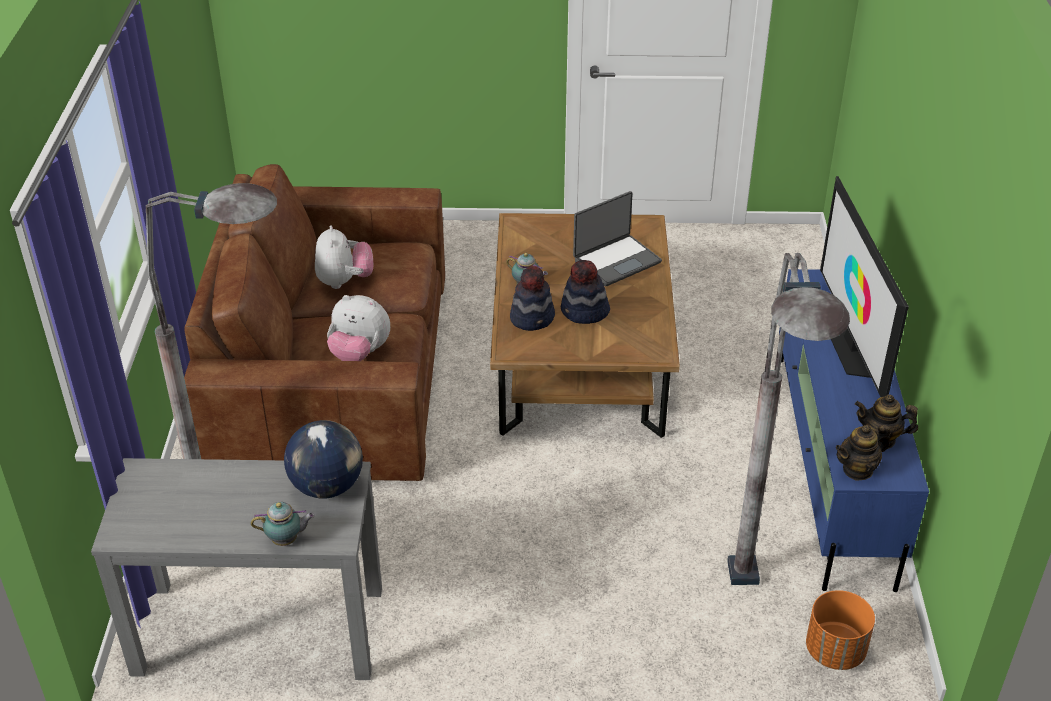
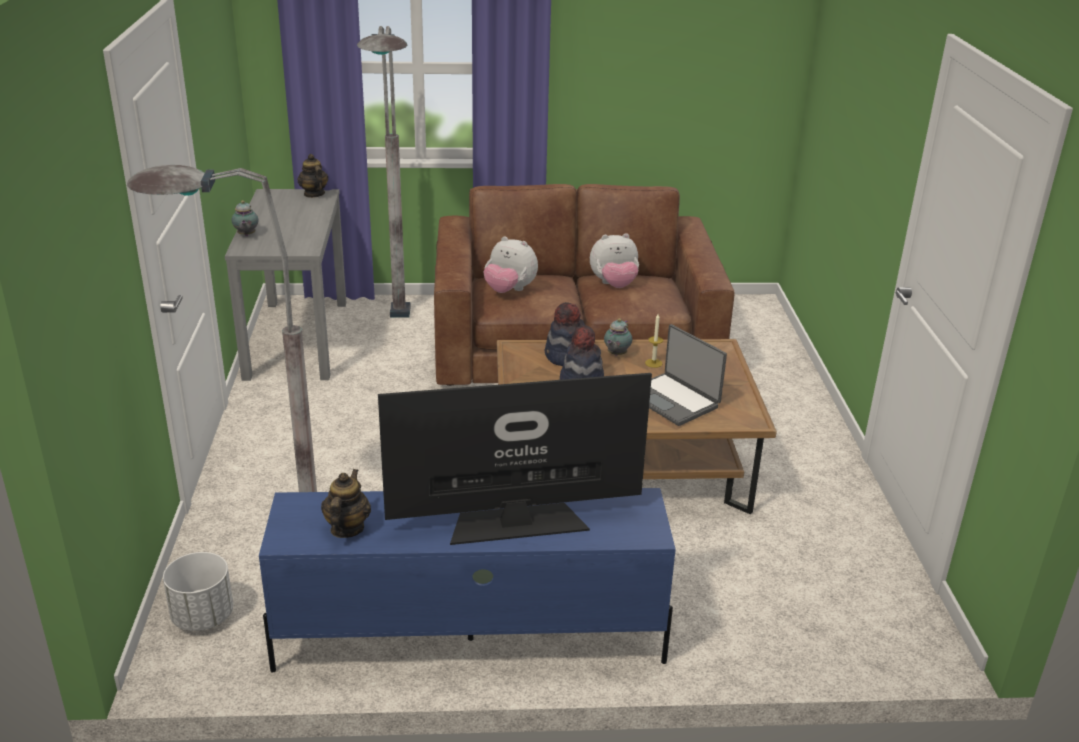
camera: 85 degrees right, 10 degrees down
globe [284,420,363,499] -> none
plush toy [327,295,390,361] -> plush toy turned 75 degrees counterclockwise [483,236,538,293]
orange planter [806,590,875,670] -> white planter [163,552,233,631]
teapot [836,425,891,480] -> teapot moved to [297,154,328,198]
none -> candle [645,314,663,368]

